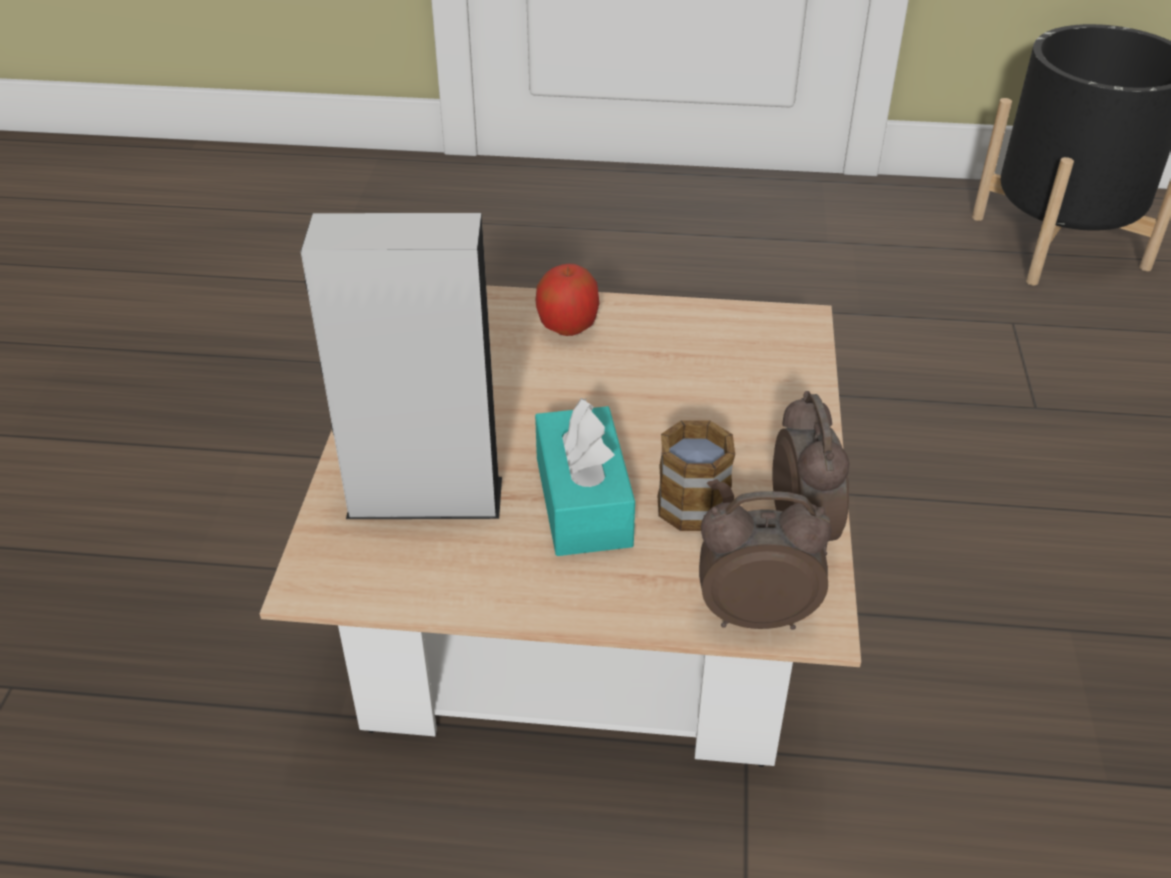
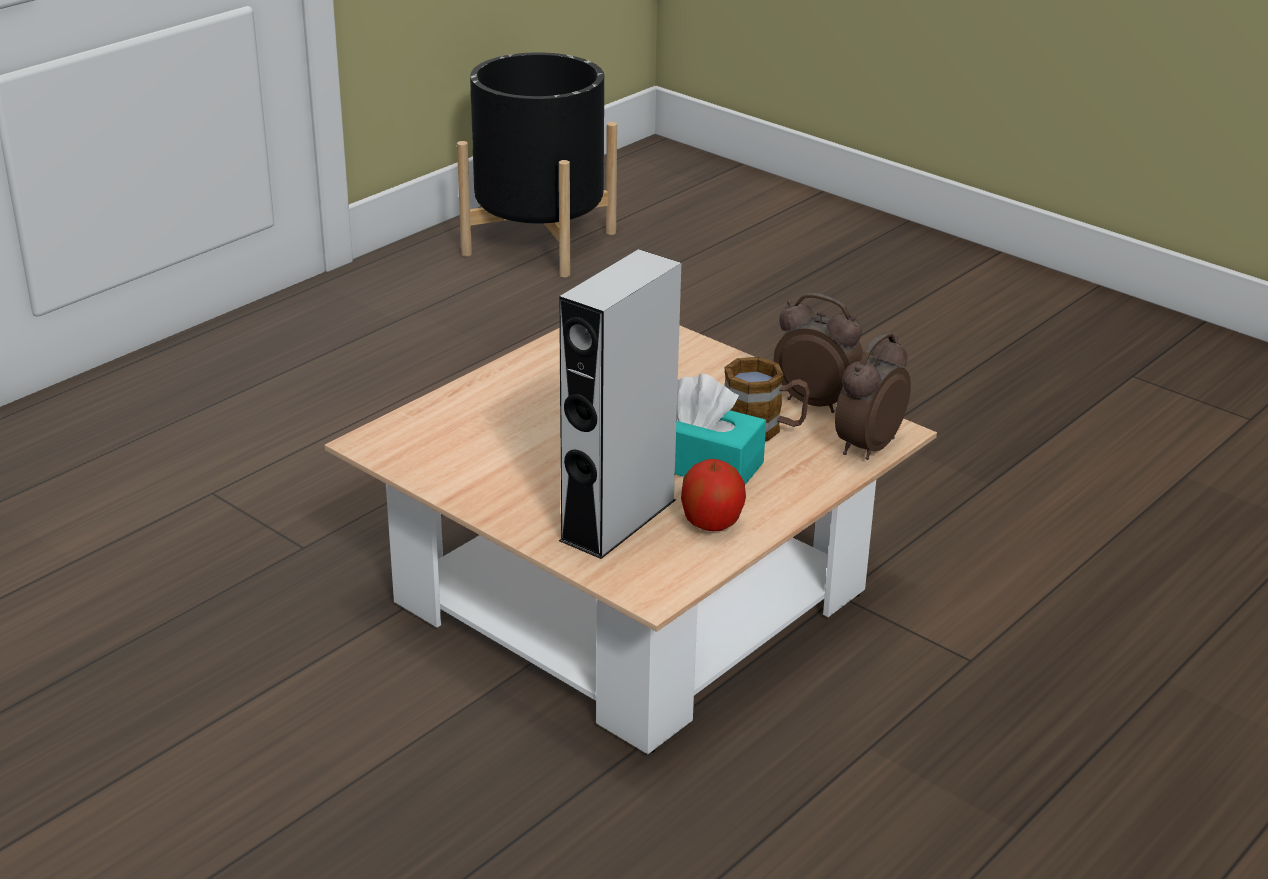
camera: 55 degrees left, 10 degrees down
apple [535,264,599,336] -> apple moved to [681,459,746,531]

